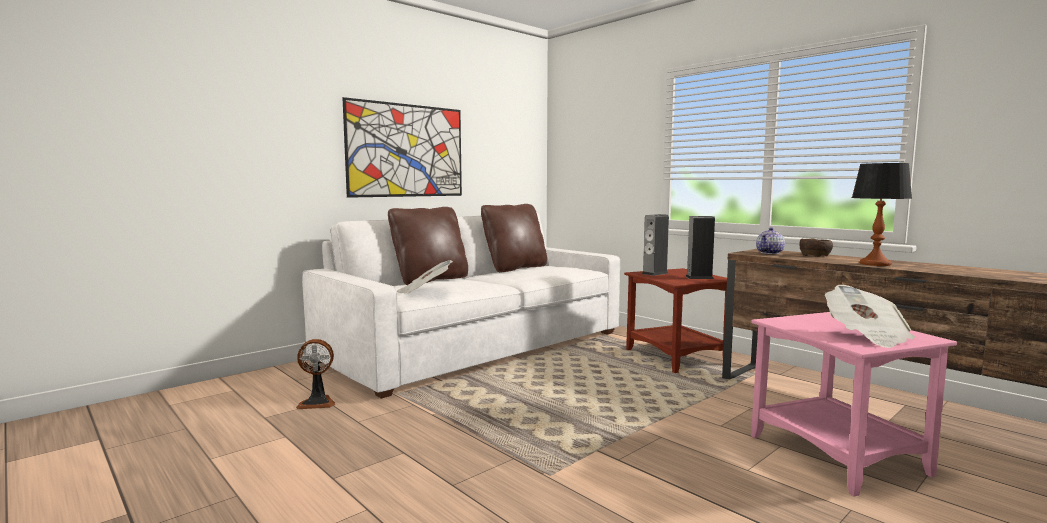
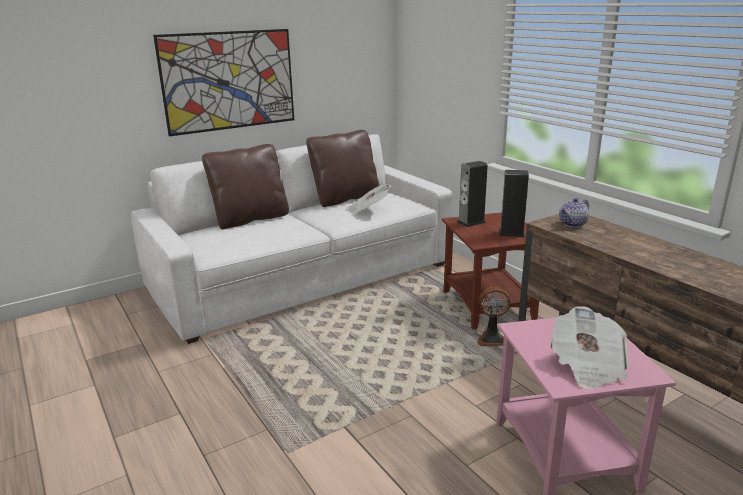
camera: 10 degrees right, 15 degrees up
fan [296,339,335,409] -> fan moved to [477,287,510,346]
newspaper [397,260,453,294] -> newspaper moved to [346,184,391,214]
brown bowl [799,238,833,257] -> none
table lamp [852,163,912,266] -> none

